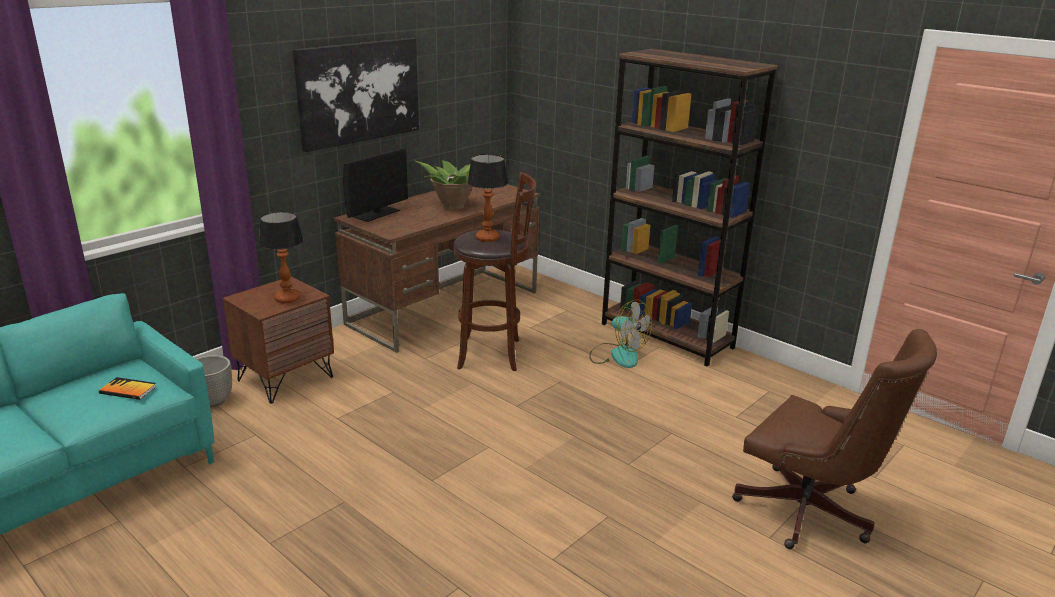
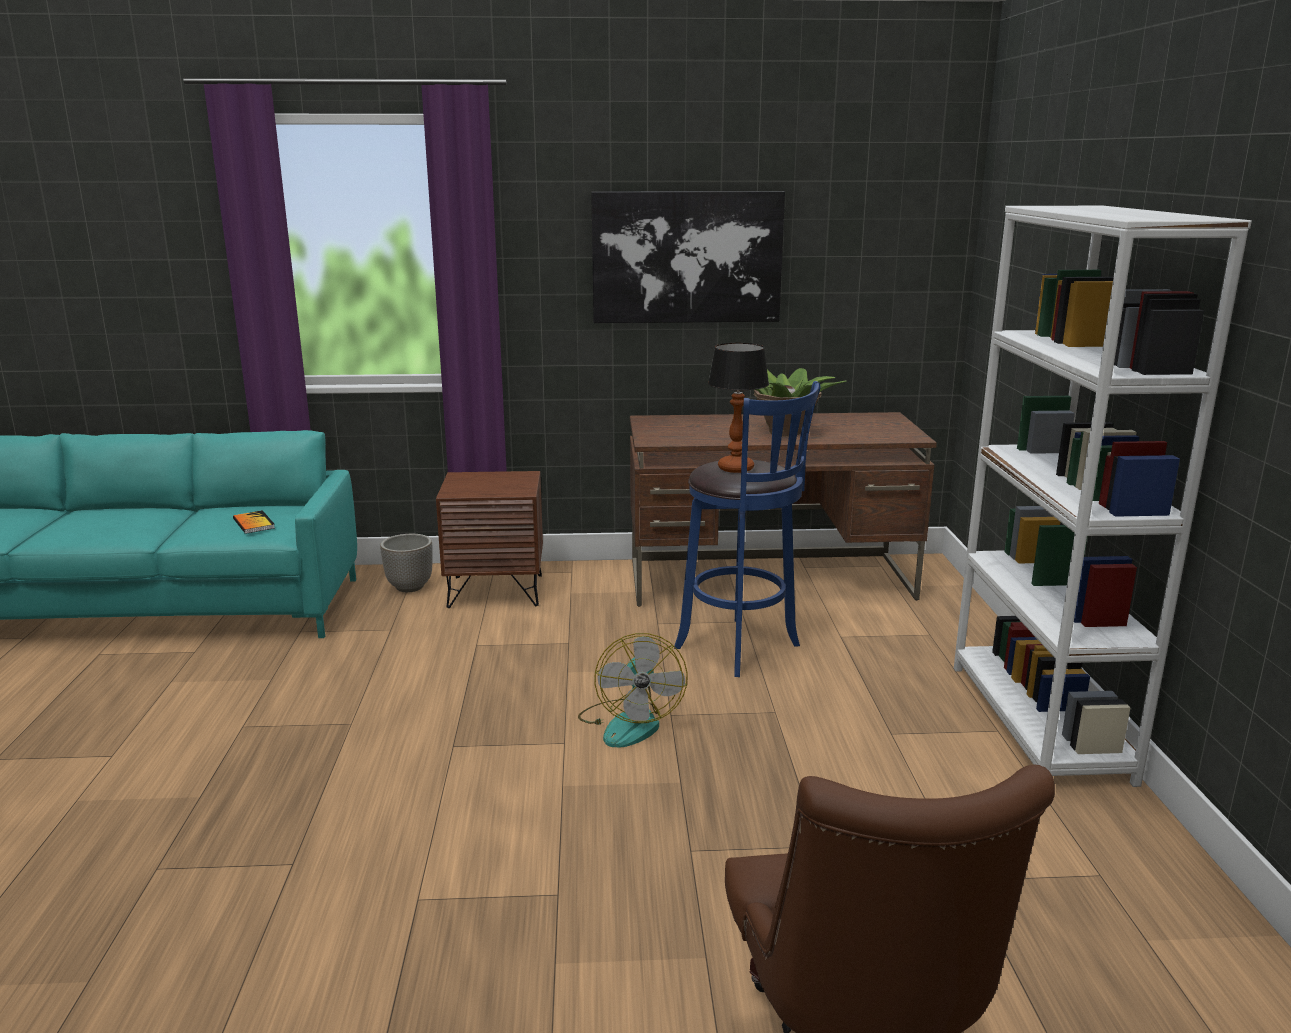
camera: 45 degrees right, 5 degrees down
table lamp [259,212,304,303] -> none
monitor [343,148,408,222] -> none
brown stool [453,171,536,371] -> blue stool [674,381,820,677]
fan [589,300,652,368] -> fan moved to [578,633,688,748]
brown bookcase [602,49,778,367] -> white bookcase [954,206,1252,787]

